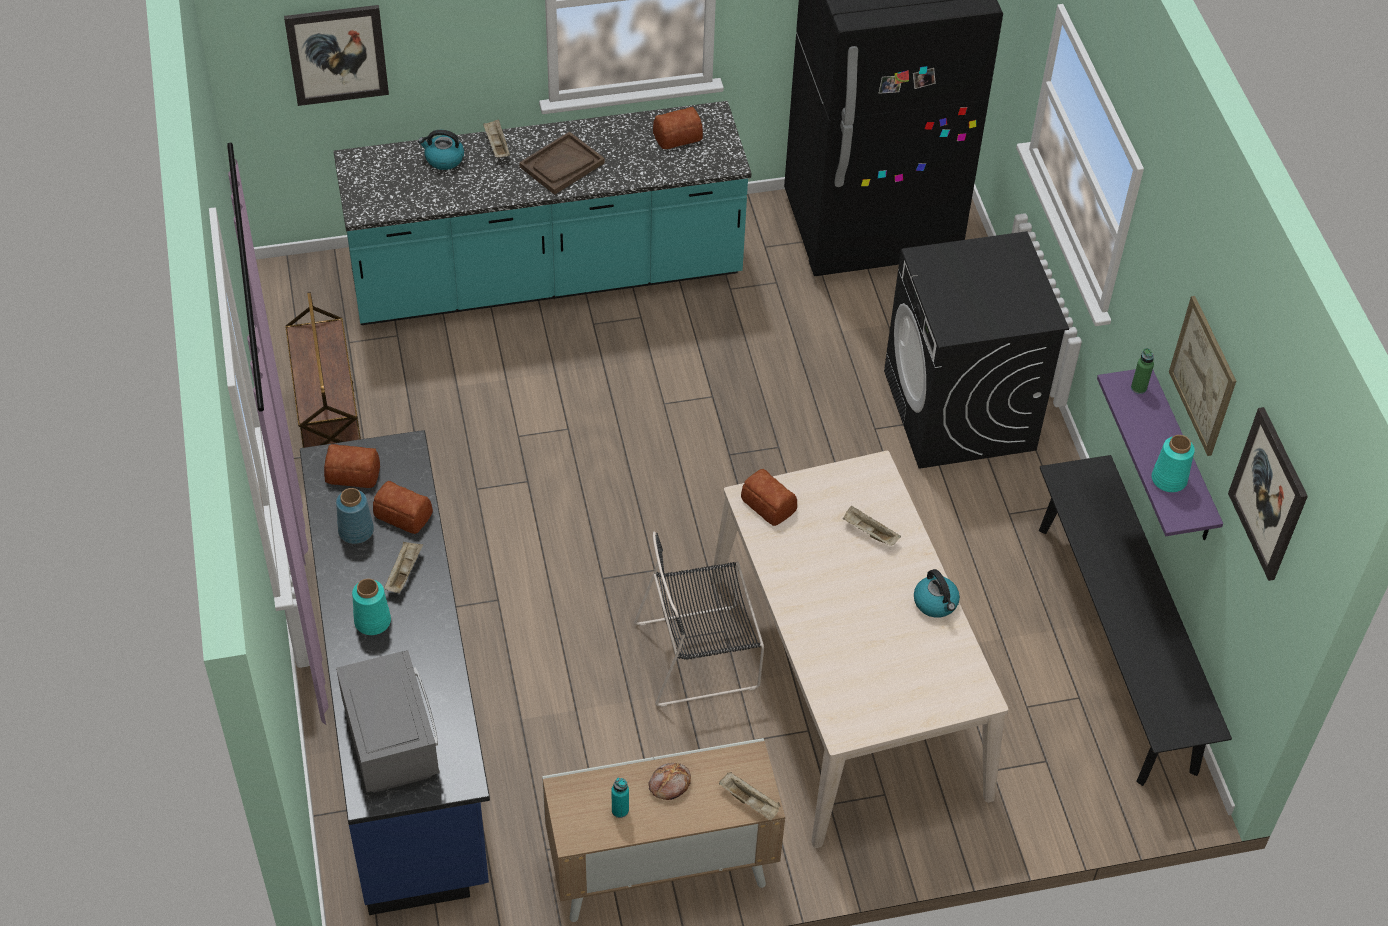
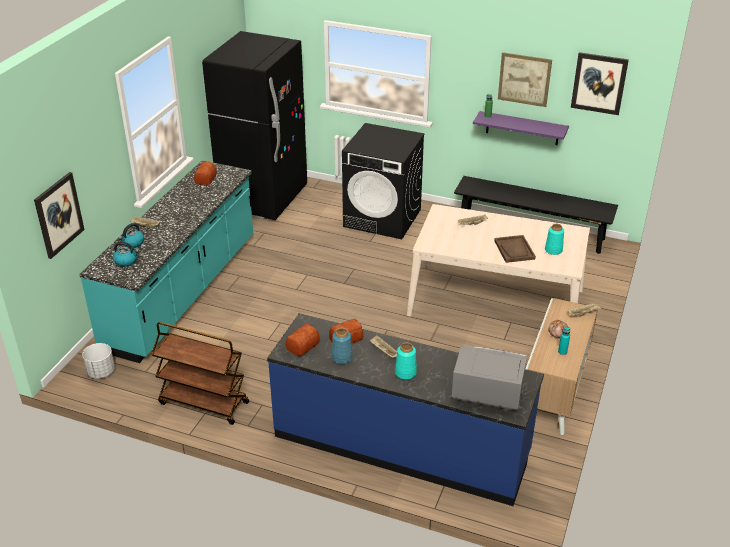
camera: 55 degrees left, 15 degrees down
brown tray [519,132,605,195] -> brown tray moved to [494,235,536,263]
black chair [634,532,764,707] -> none
bread [741,469,797,526] -> none
kettle [914,569,960,618] -> kettle moved to [113,242,139,266]
turquoise vase [1152,435,1195,492] -> turquoise vase moved to [545,224,564,255]
none -> white planter [82,343,115,379]

